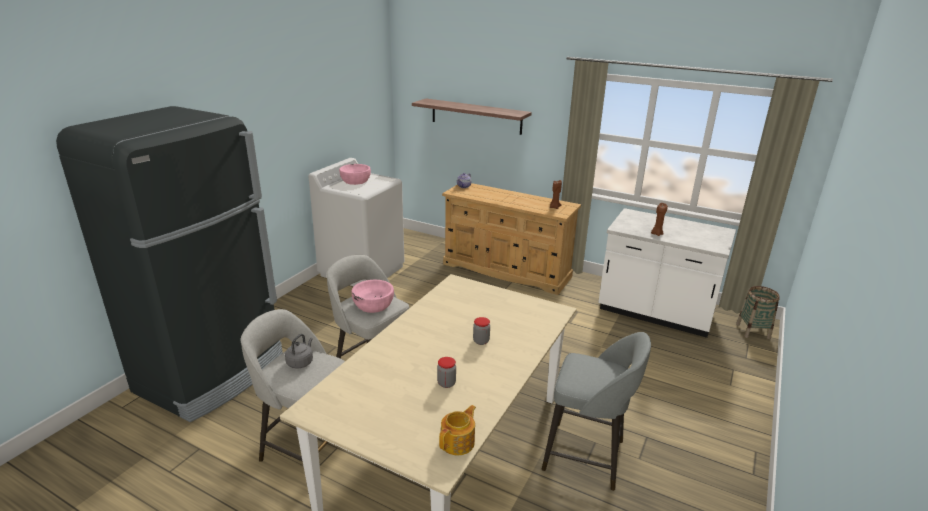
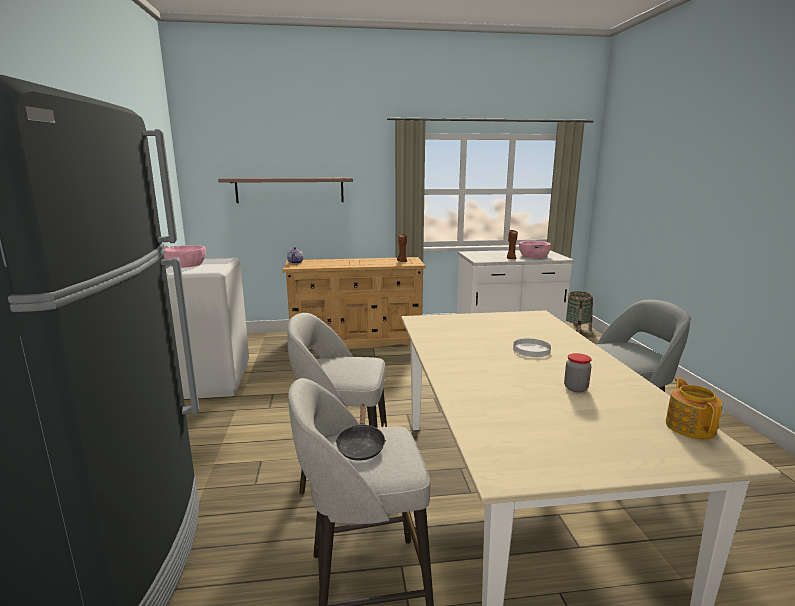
camera: 35 degrees left, 10 degrees down
grey kettle [285,334,313,369] -> black frying pan [335,403,386,461]
pink bowl [352,279,394,313] -> pink bowl moved to [519,241,551,258]
jar [473,317,490,345] -> white plate [513,338,551,357]

